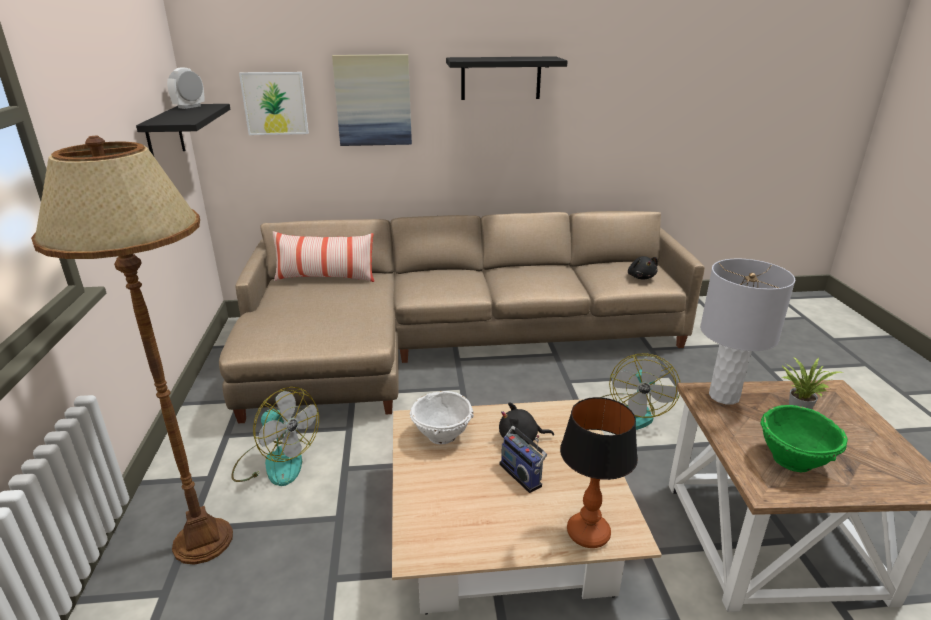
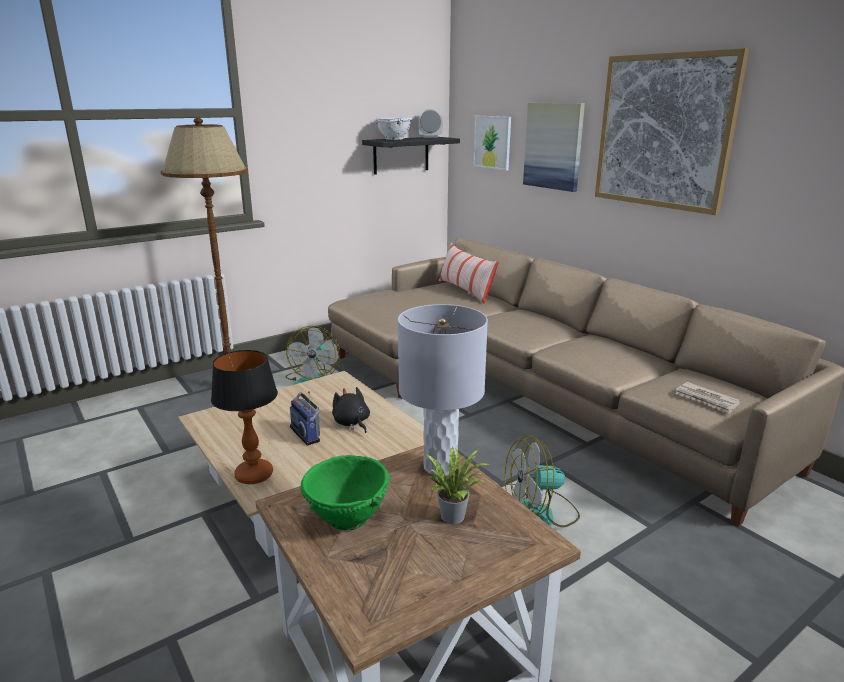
camera: 60 degrees right, 5 degrees down
white bowl [410,391,474,444] -> white bowl moved to [375,117,413,140]
black shelf [446,57,568,100] -> picture [595,48,749,215]
radio [499,426,547,493] -> radio turned 60 degrees counterclockwise [290,391,320,446]
black plush toy [628,256,658,280] -> newspaper [675,382,741,414]

